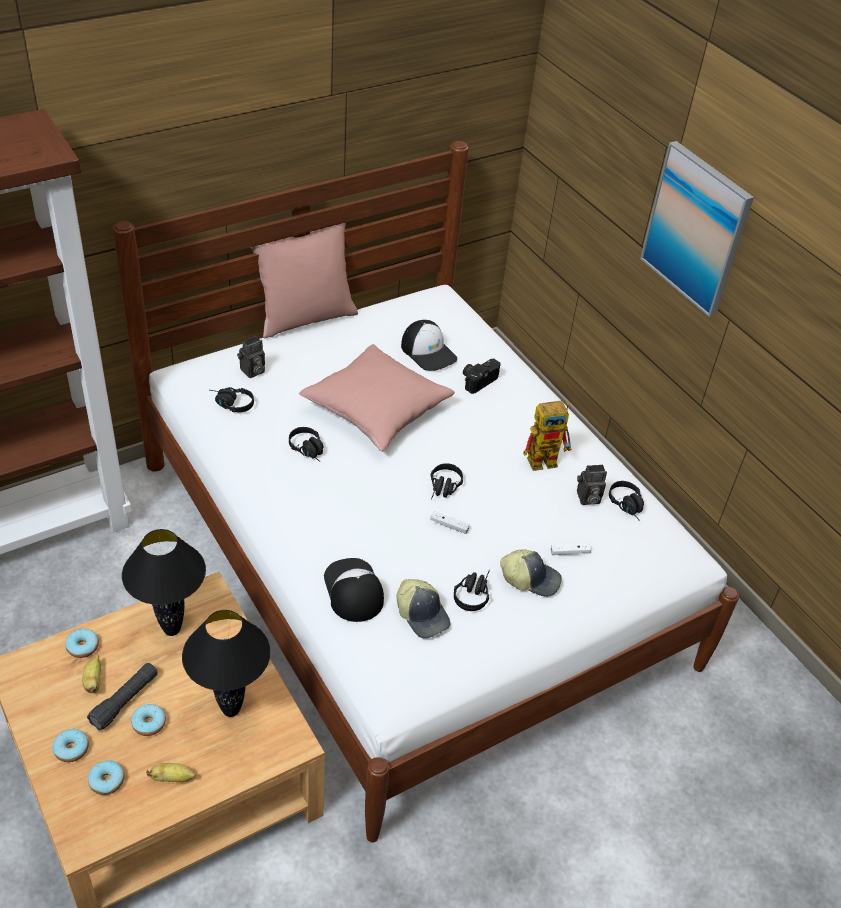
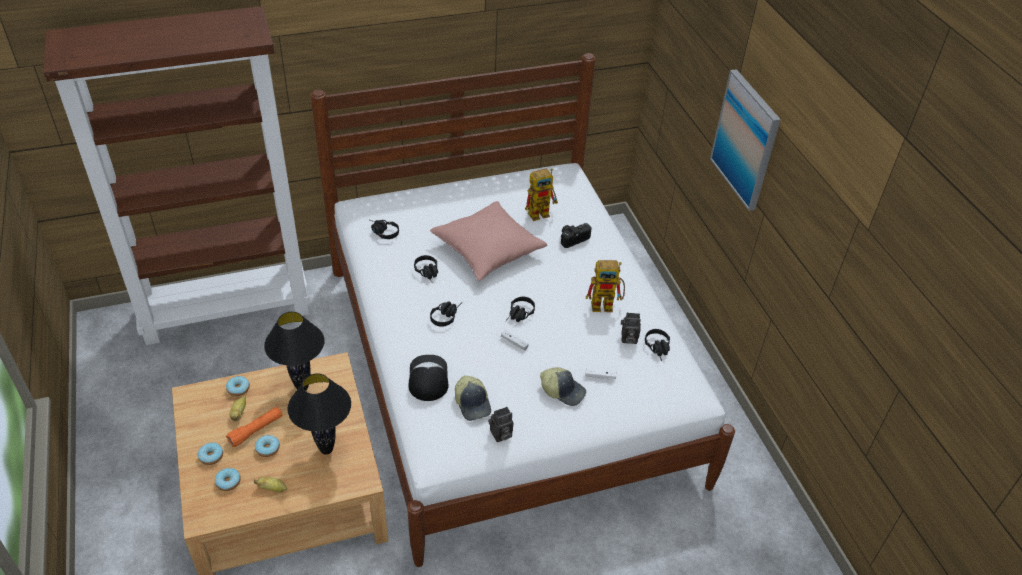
camera: 15 degrees right, 0 degrees up
black flashlight [87,663,158,730] -> orange flashlight [226,407,283,447]
camera [237,336,265,378] -> camera moved to [488,407,513,442]
pink pillow [251,223,358,338] -> none
cap [401,320,457,371] -> toy robot [525,168,558,221]
black headphones [454,570,490,611] -> black headphones moved to [430,301,462,327]

